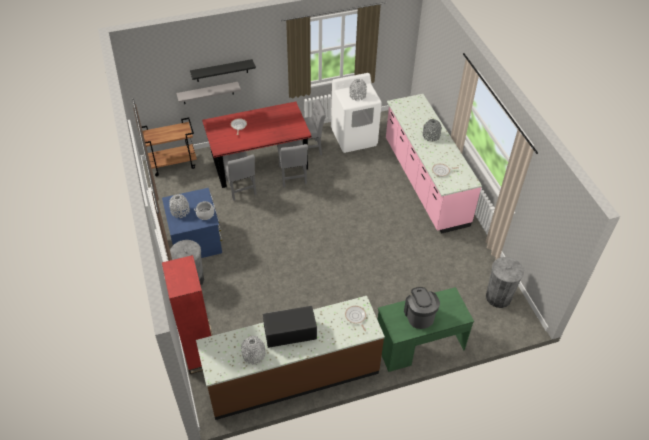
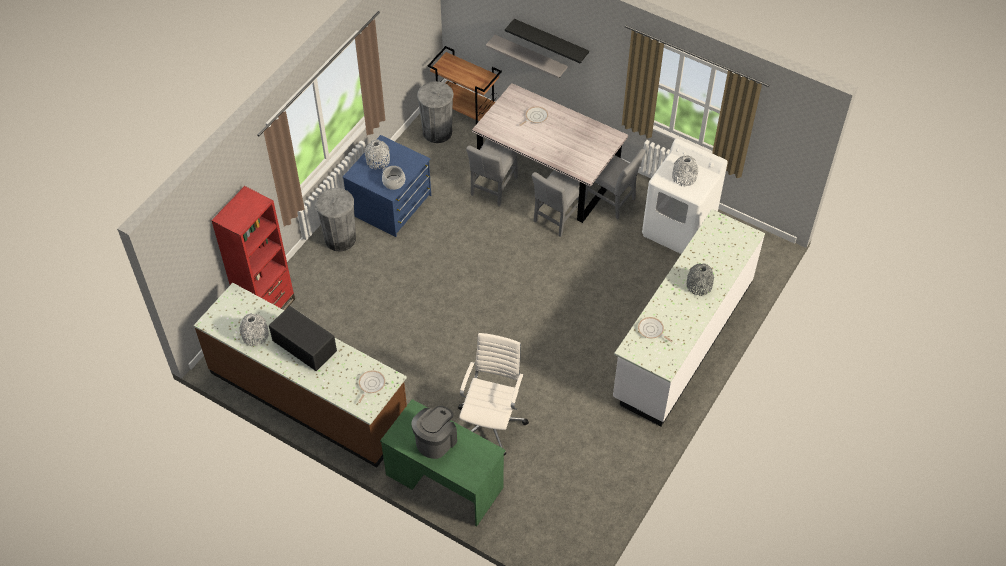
camera: 50 degrees right, 5 degrees up
red dining table [202,102,312,188] -> grey dining table [472,83,628,223]
pink counter [386,94,482,234] -> white counter [613,209,765,426]
grey trash can [486,257,524,308] -> grey trash can moved to [417,81,454,143]
none -> white office chair [458,333,529,455]

